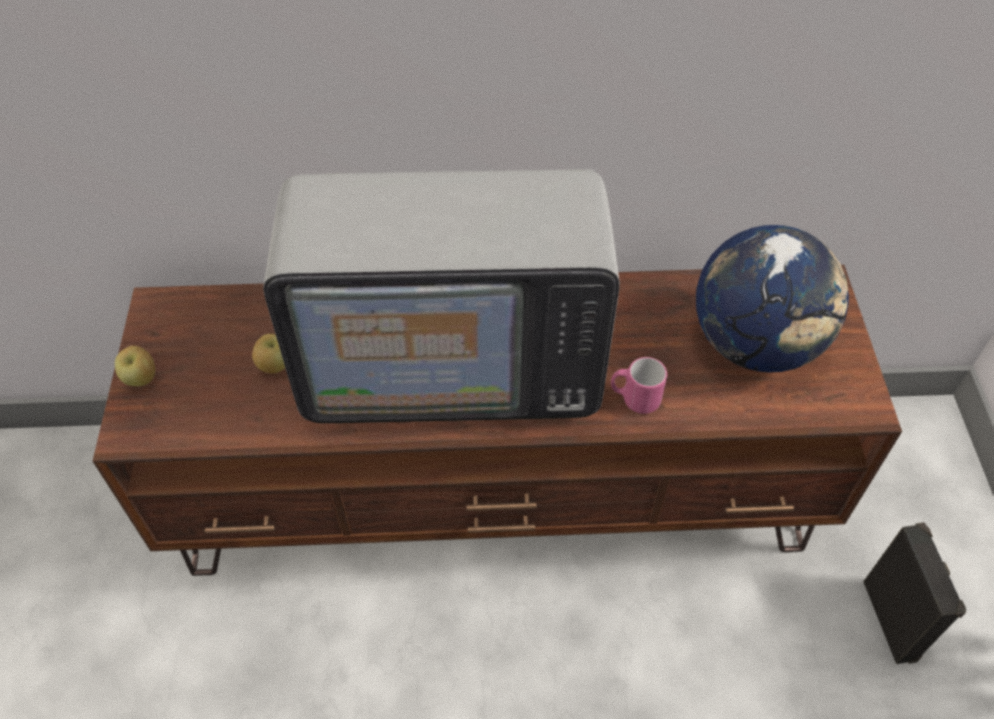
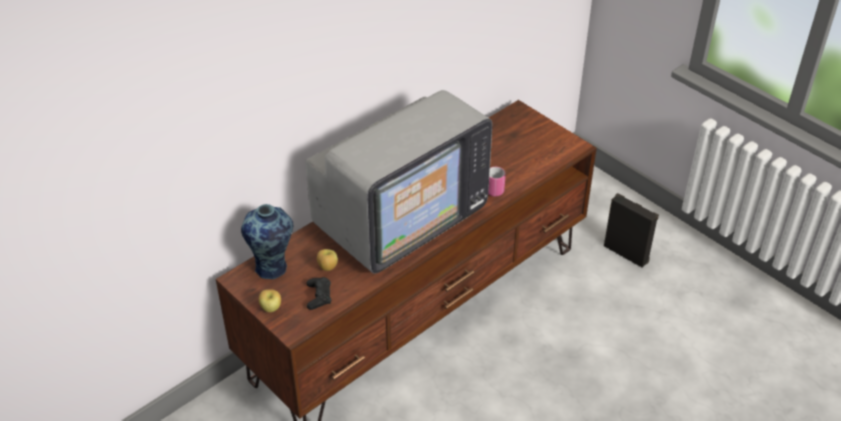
camera: 40 degrees left, 10 degrees down
globe [696,225,849,372] -> none
none -> vase [241,204,293,279]
none -> black game controller [306,277,331,310]

